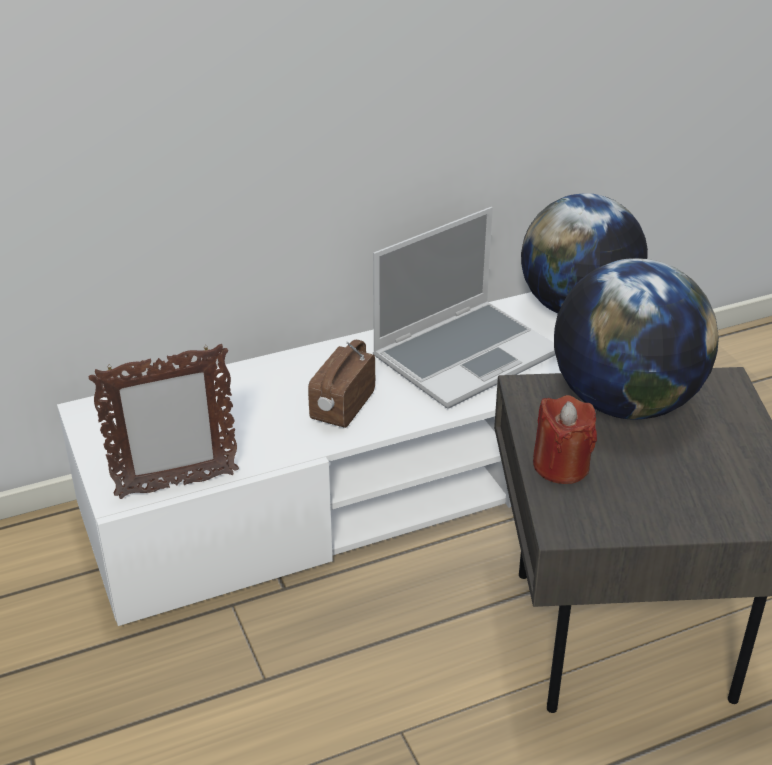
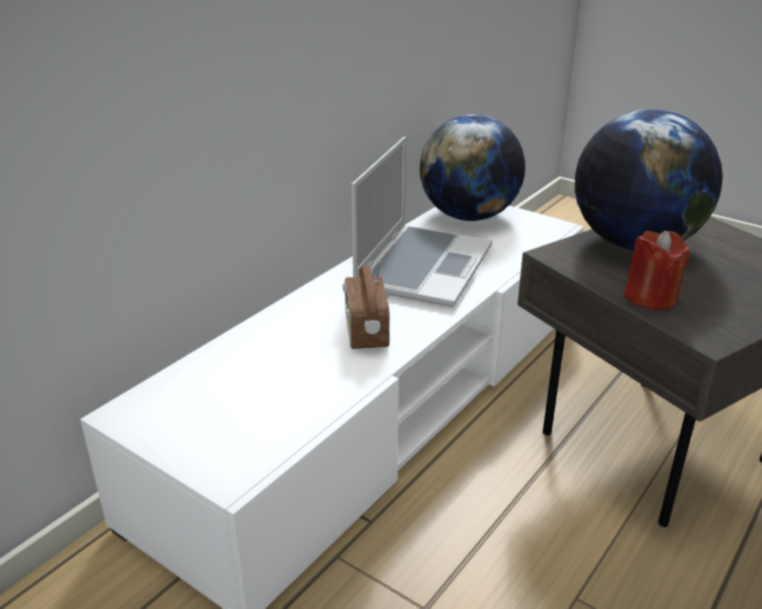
camera: 30 degrees left, 5 degrees down
picture frame [89,344,239,499] -> none

